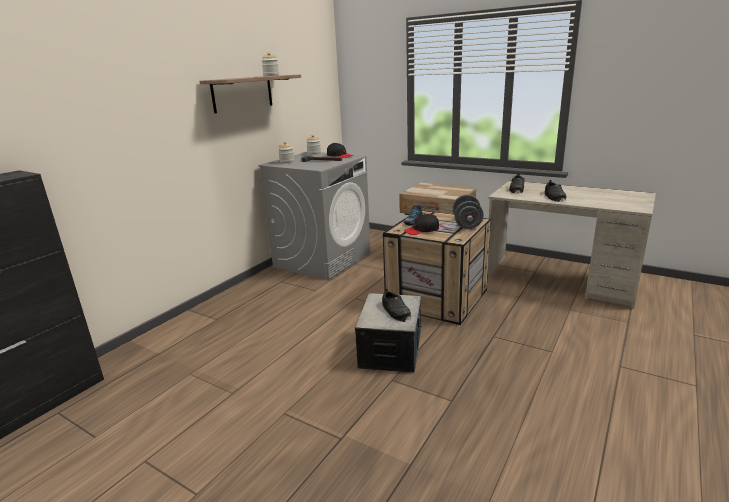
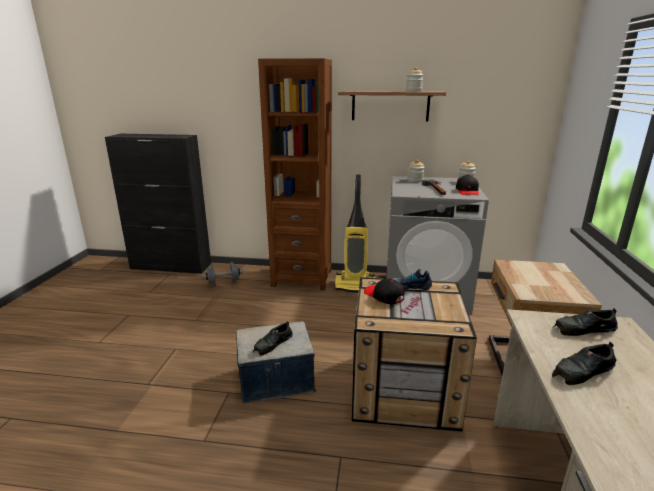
camera: 65 degrees right, 0 degrees up
grey dumbbell [453,195,484,229] -> grey dumbbell moved to [202,262,244,286]
none -> brown bookcase [258,58,332,291]
none -> vacuum cleaner [334,174,375,292]

